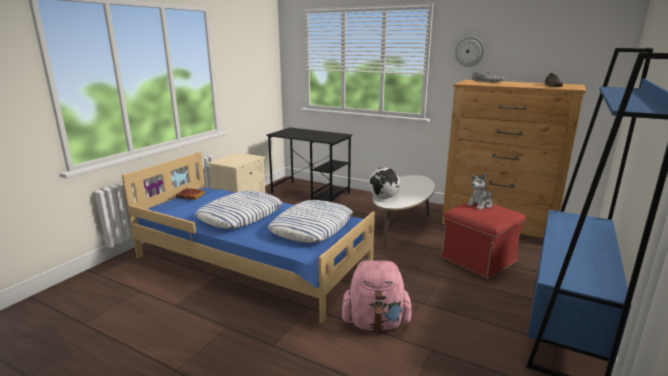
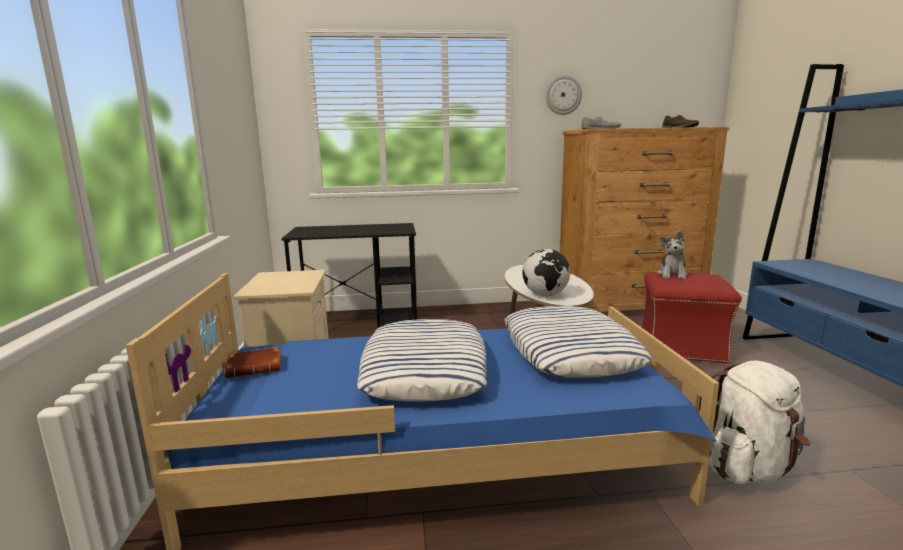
camera: 35 degrees left, 5 degrees down
pink backpack [341,260,414,331] -> white backpack [699,360,811,484]

